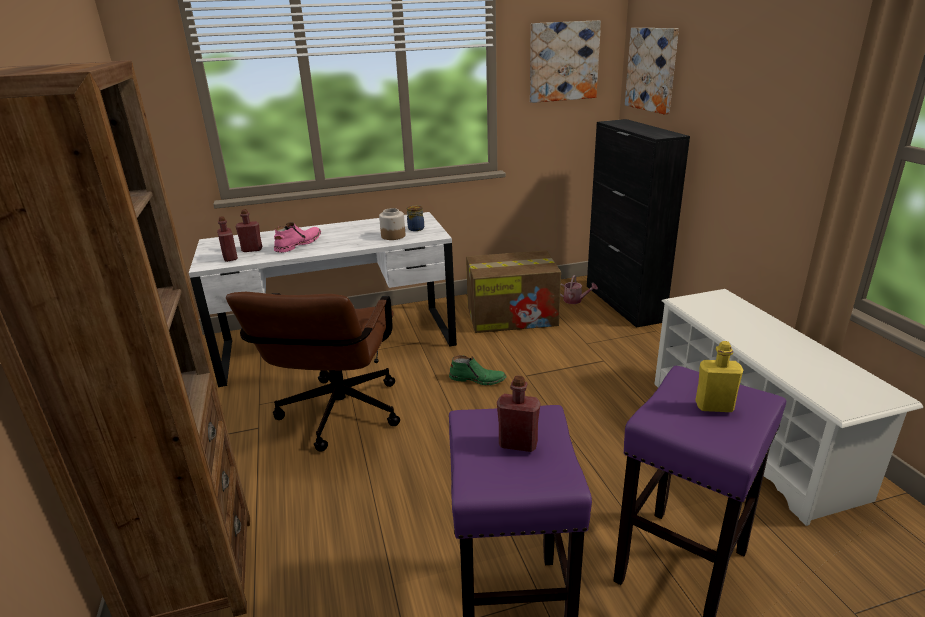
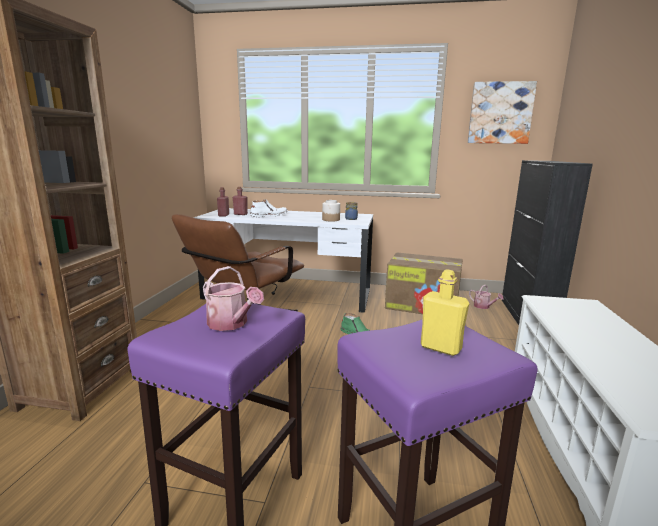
camera: 25 degrees right, 10 degrees down
pink boot [274,222,321,253] -> white boot [250,199,288,217]
red bottle [497,375,541,452] -> watering can [203,266,264,331]
picture [625,28,679,114] -> none

